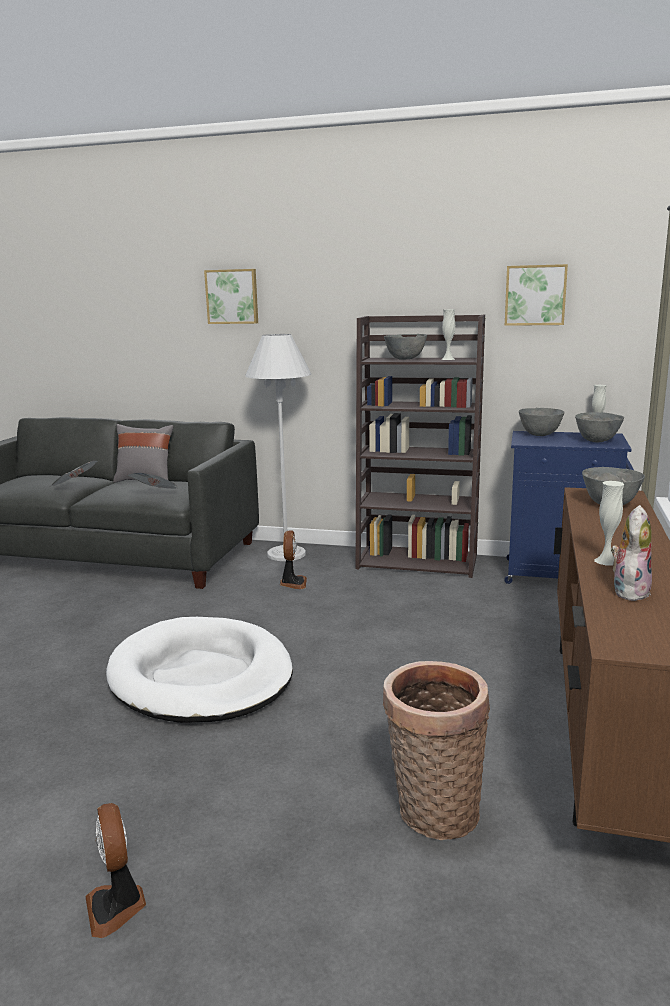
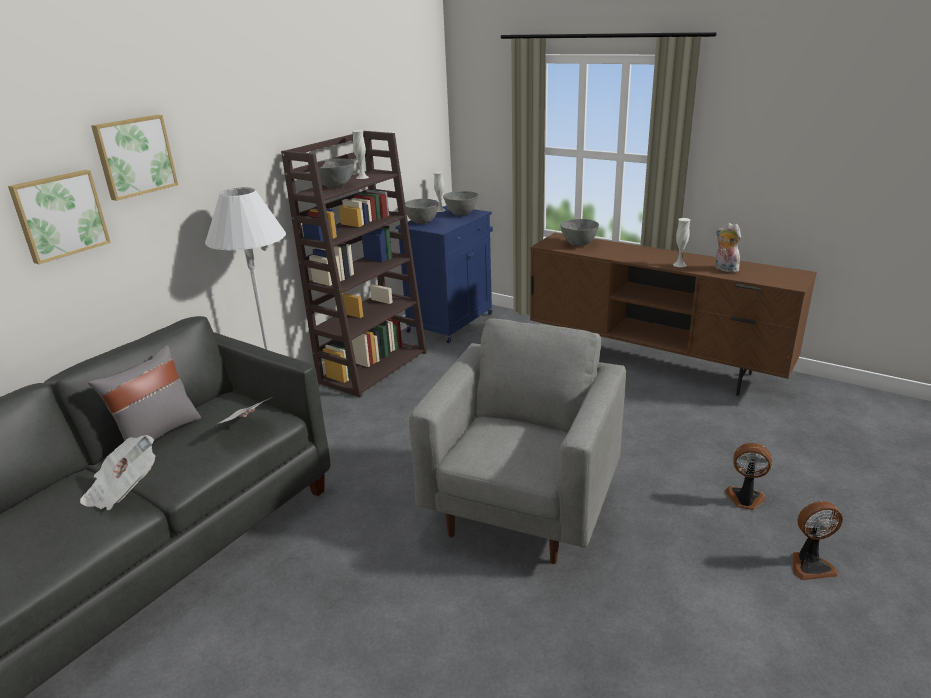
camera: 70 degrees left, 10 degrees up
white dog bed [106,617,293,723] -> grey armchair [409,318,626,564]
fan [280,530,307,589] -> fan moved to [725,443,772,510]
basket [383,661,490,840] -> none
picture [505,264,568,326] -> picture moved to [8,170,111,264]

